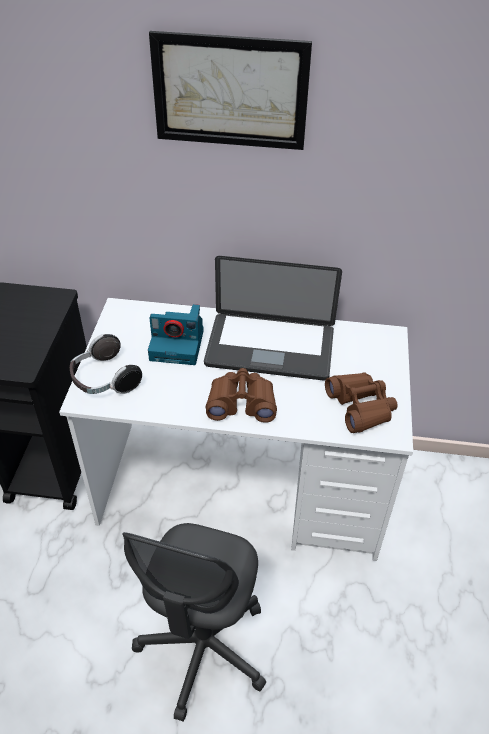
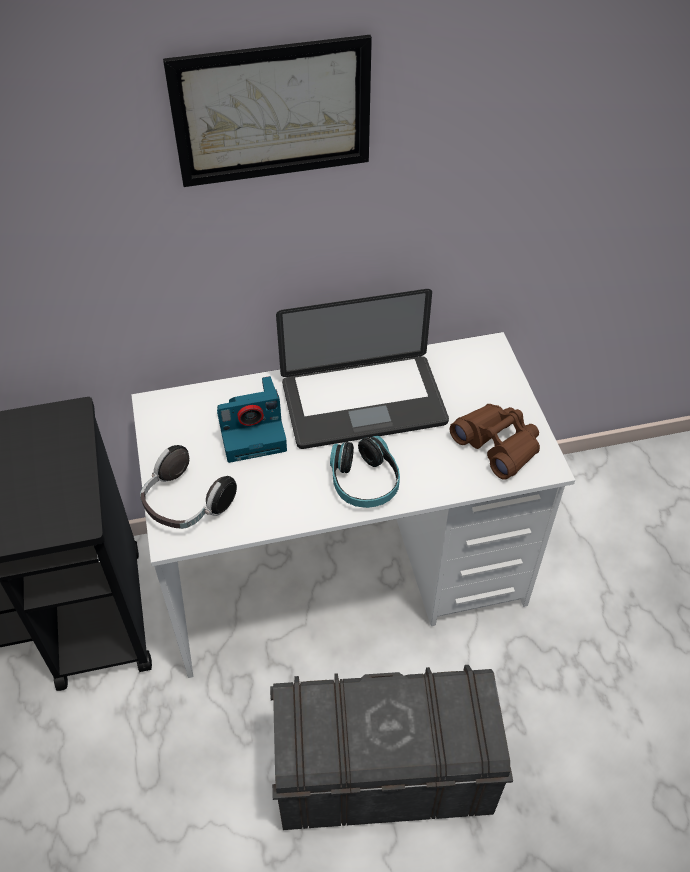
camera: 20 degrees left, 5 degrees up
grey office chair [122,523,266,722] -> grey storage box [270,665,513,830]
brown binoculars [205,368,277,423] -> headphones [330,436,400,508]

